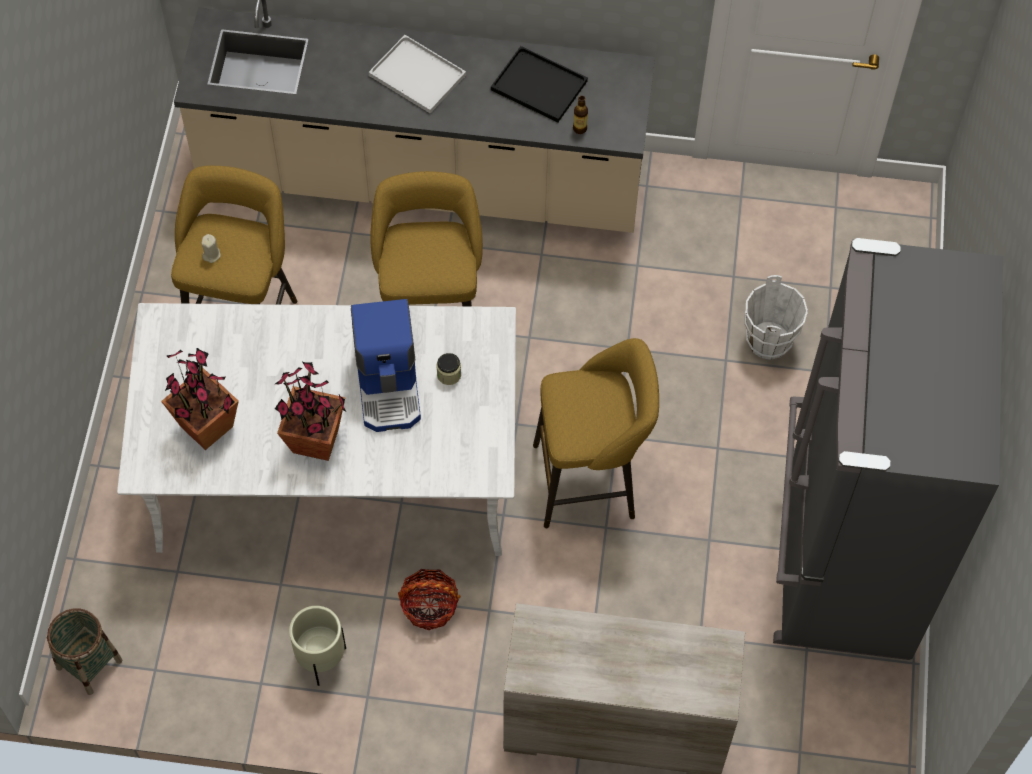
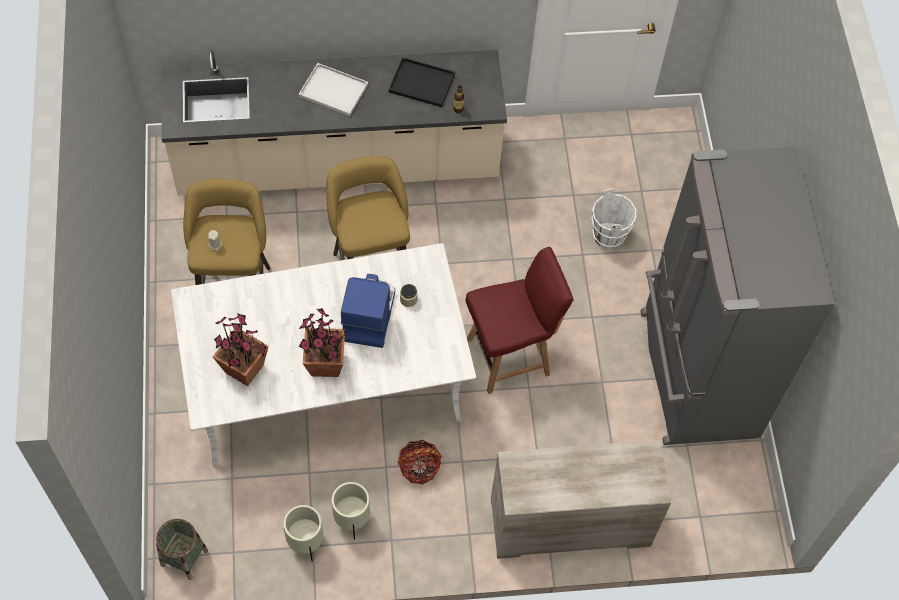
camera: 15 degrees left, 0 degrees up
coffee machine [351,299,421,432] -> coffee machine turned 150 degrees counterclockwise [341,274,395,348]
yellow stool [533,338,659,528] -> red chair [465,247,574,394]
none -> beige planter [283,505,323,561]

